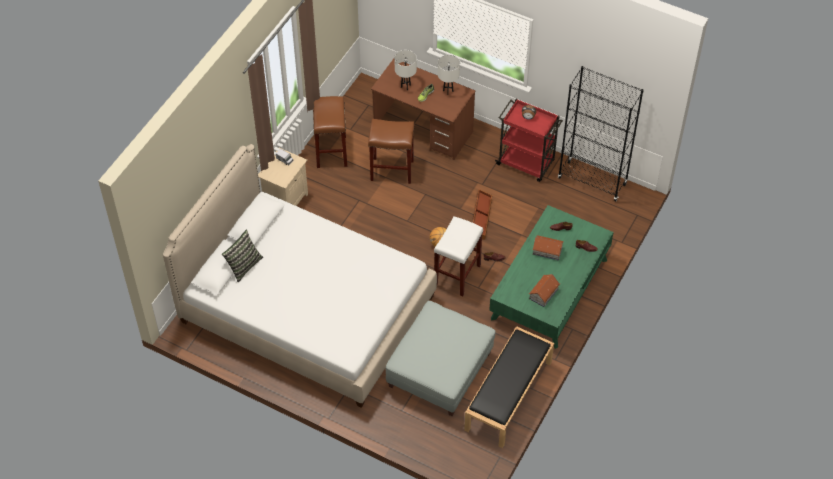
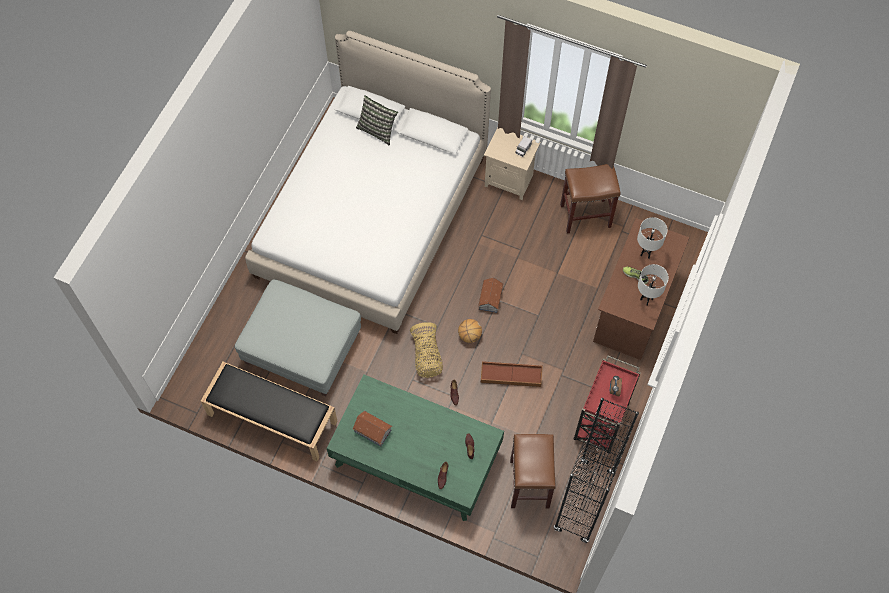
camera: 85 degrees right, 10 degrees up
brown stool [368,119,414,184] -> brown stool moved to [510,434,556,509]
white stool [434,216,483,297] -> basket [410,322,443,378]
toy house [532,235,564,261] -> toy house moved to [478,277,504,313]

